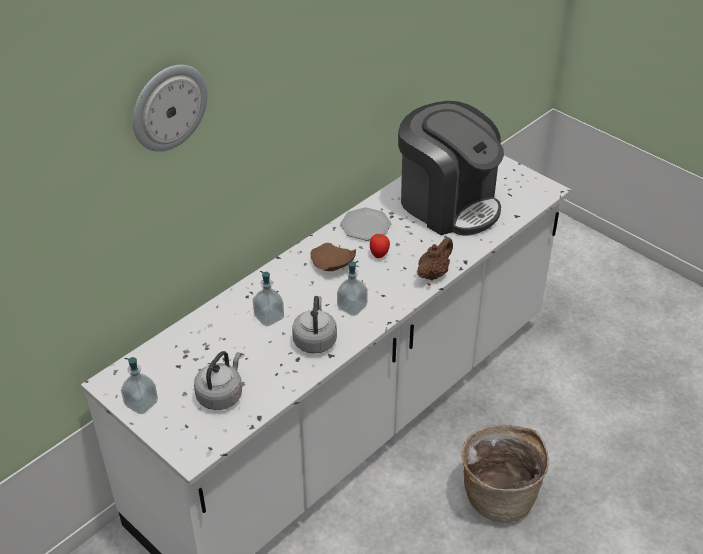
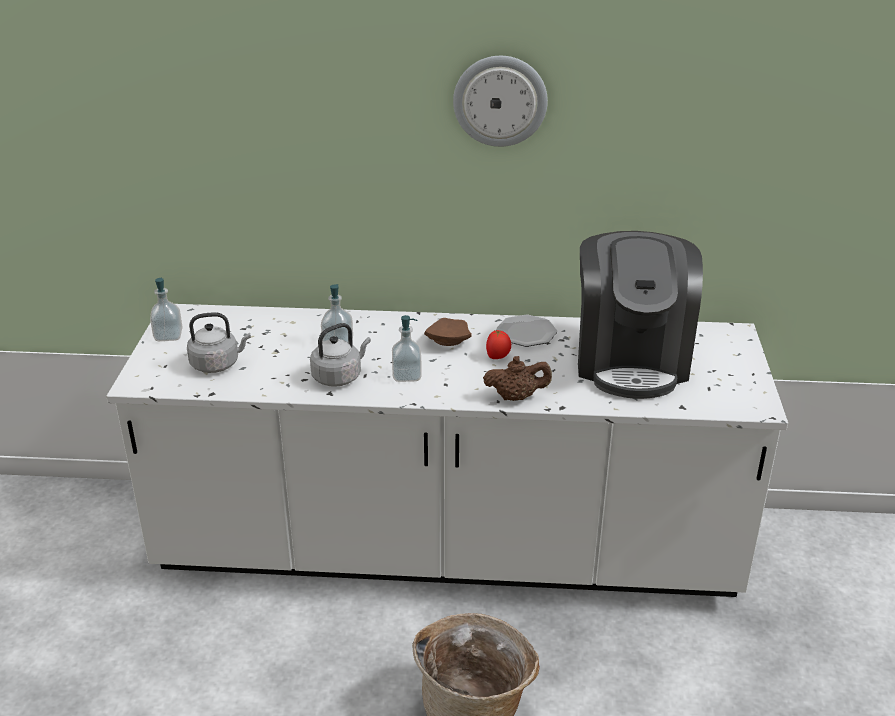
camera: 50 degrees right, 10 degrees down
wall clock [133,65,208,152] -> wall clock moved to [453,56,548,147]

